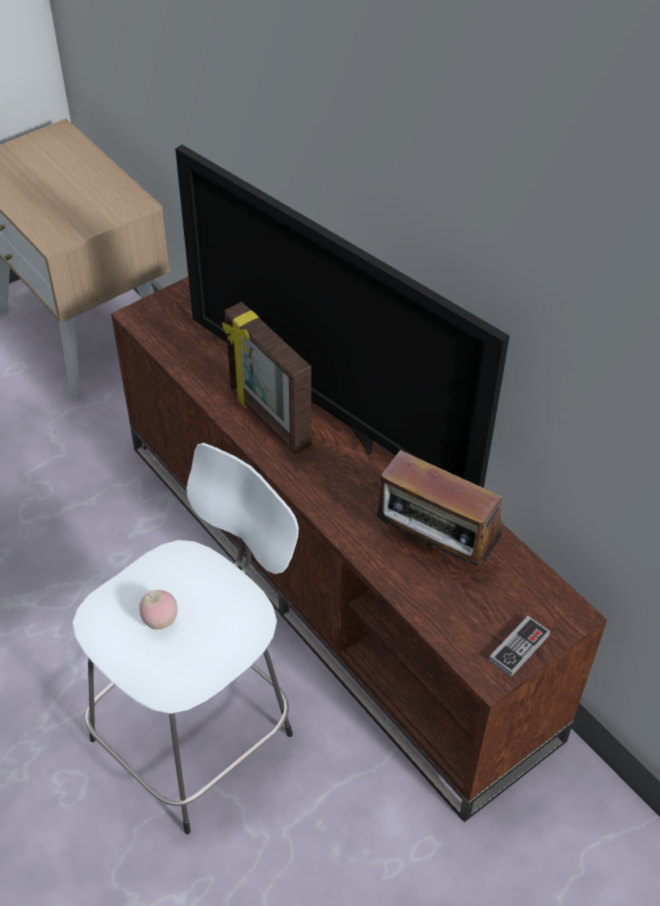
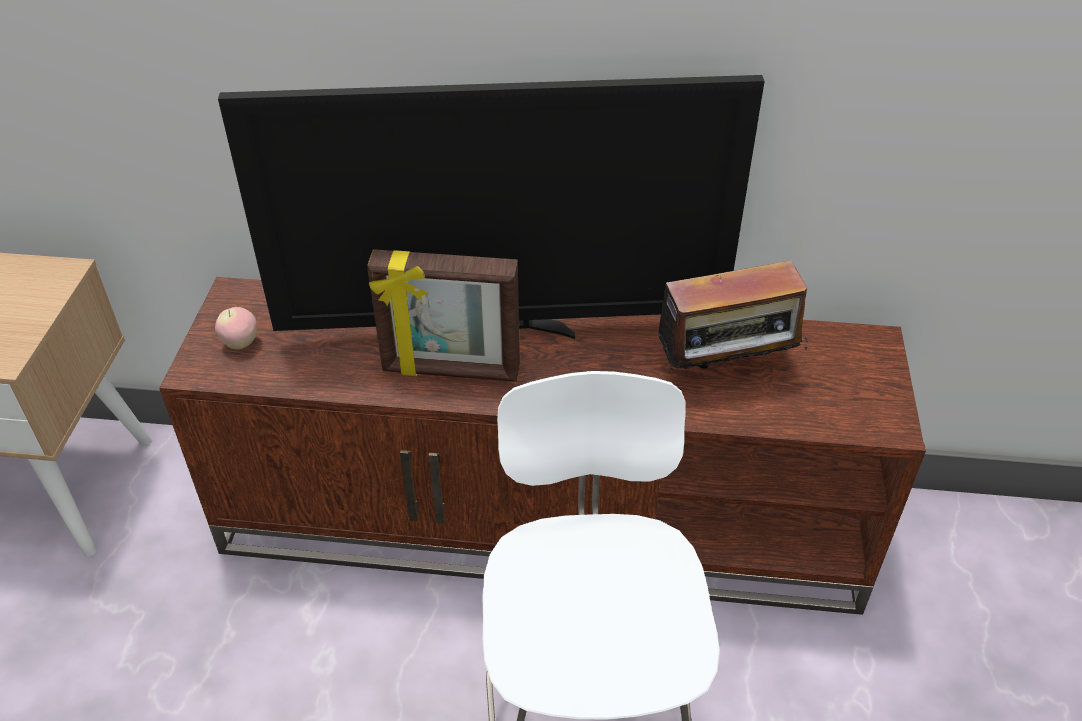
camera: 45 degrees left, 5 degrees down
apple [139,590,177,629] -> apple moved to [215,307,257,349]
game controller [489,616,550,677] -> none

